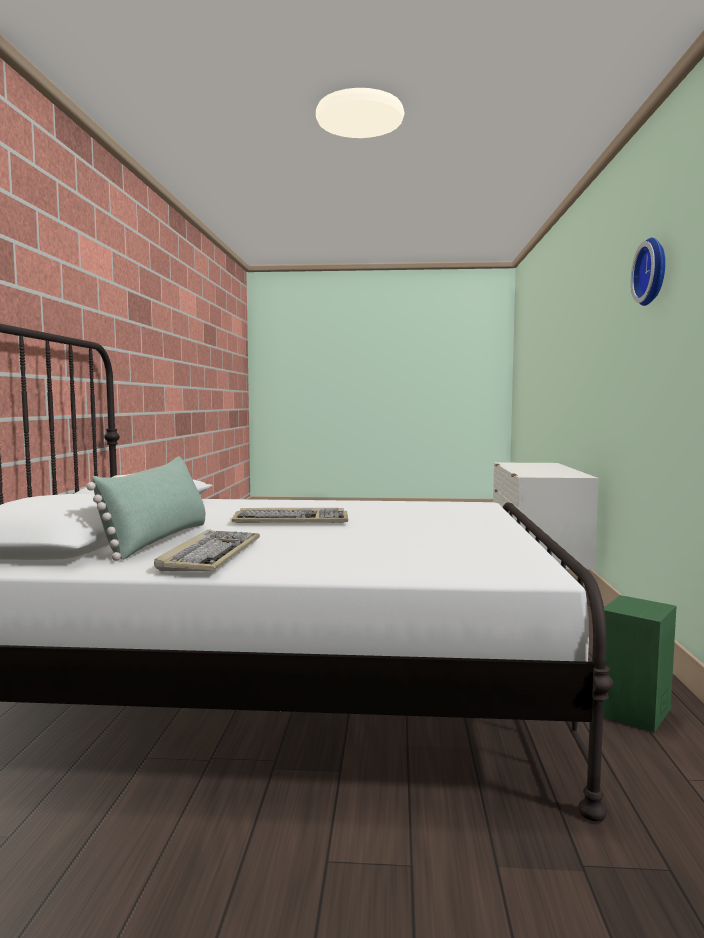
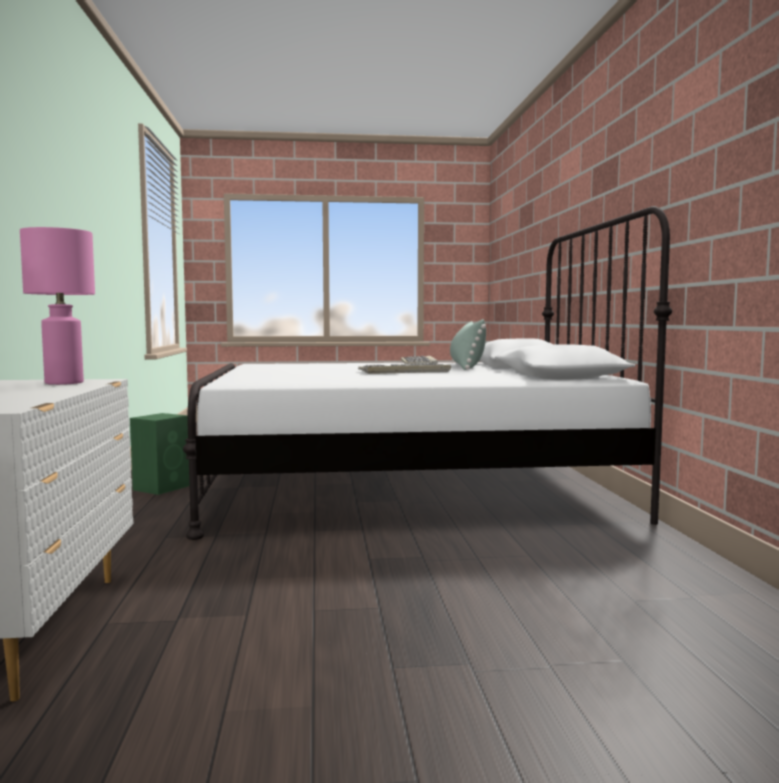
camera: 170 degrees right, 0 degrees up
wall clock [631,238,665,306] -> none
none -> pink table lamp [20,227,95,385]

